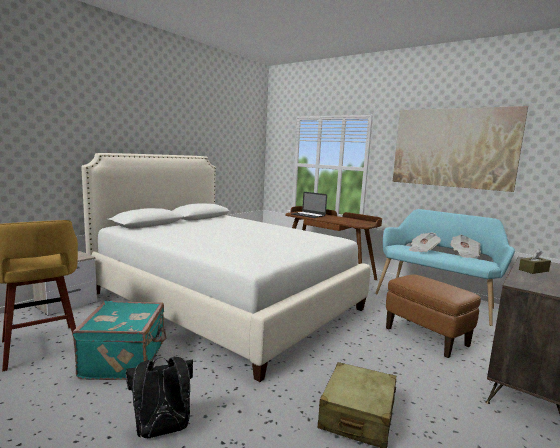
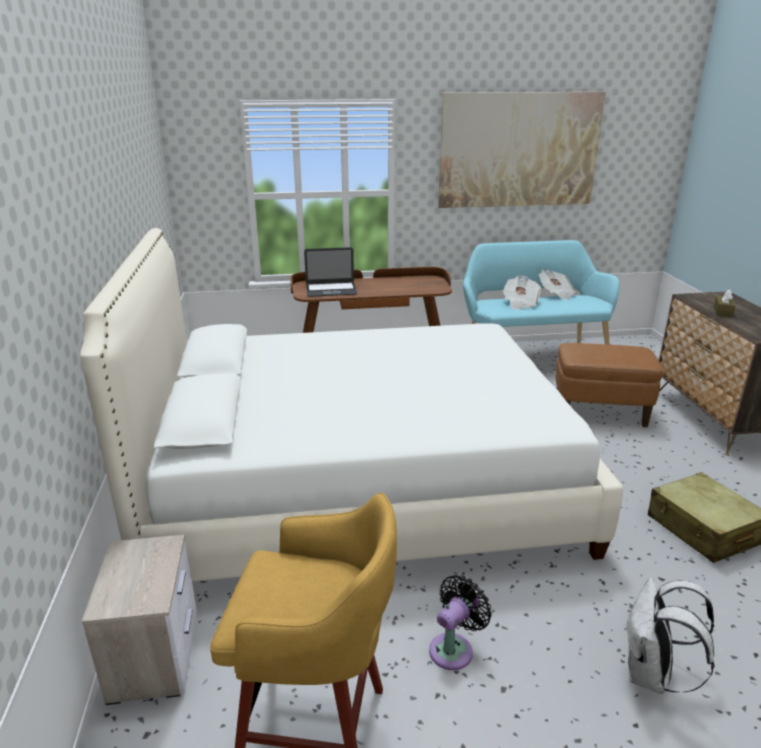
camera: 45 degrees left, 15 degrees up
turquoise suitcase [72,301,166,380] -> black fan [429,575,492,670]
black backpack [126,357,193,438] -> white backpack [624,577,715,694]

